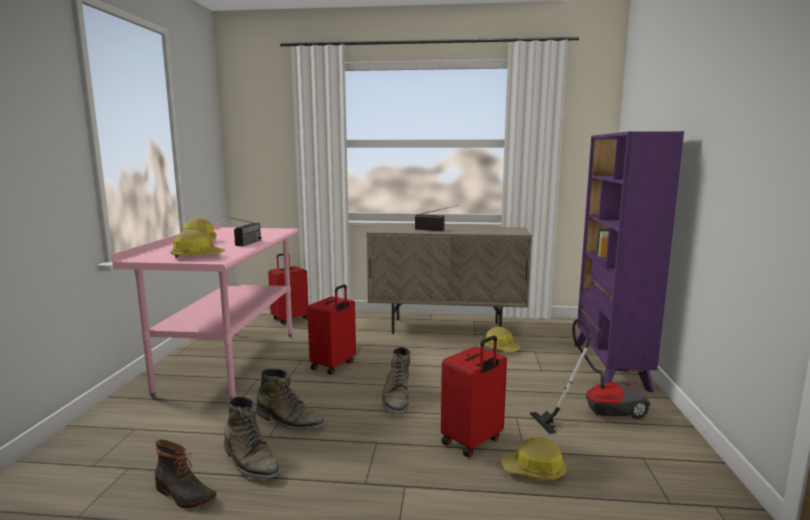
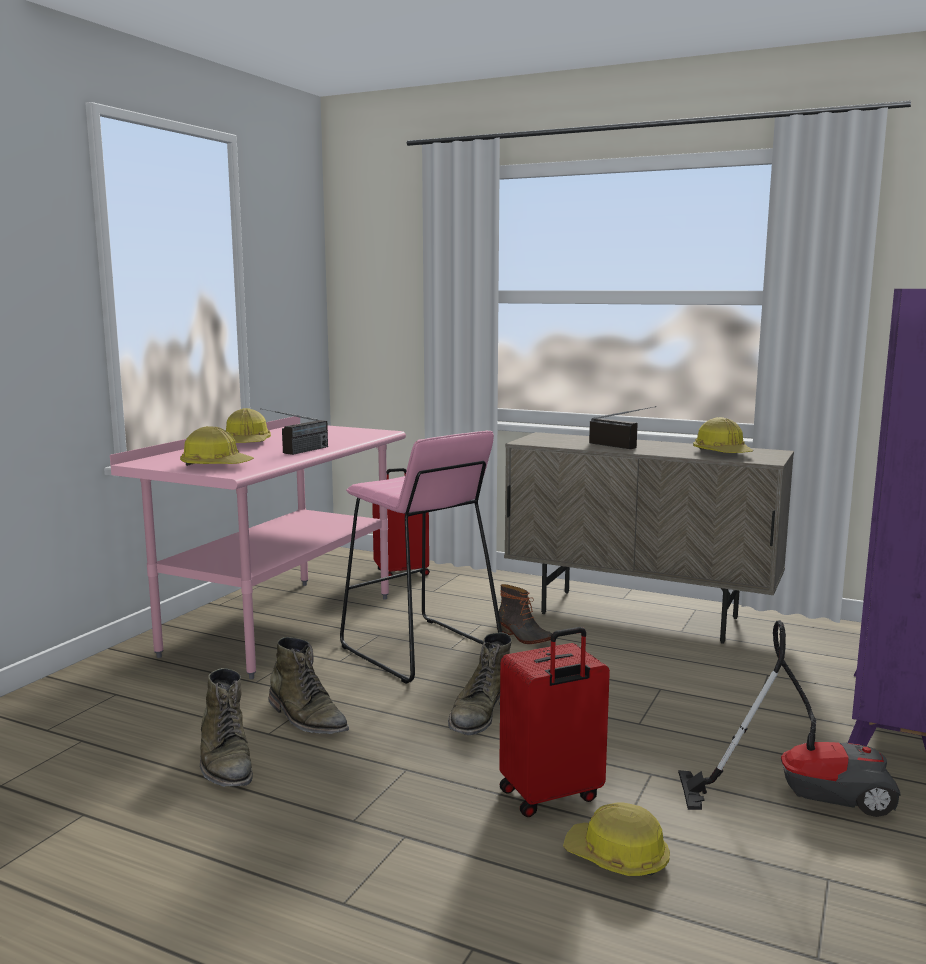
camera: 20 degrees right, 0 degrees up
boot [155,439,216,508] -> boot moved to [497,584,552,644]
red suitcase [307,284,356,375] -> pink stool [340,431,502,684]
hard hat [484,326,521,352] -> hard hat moved to [693,417,753,453]

